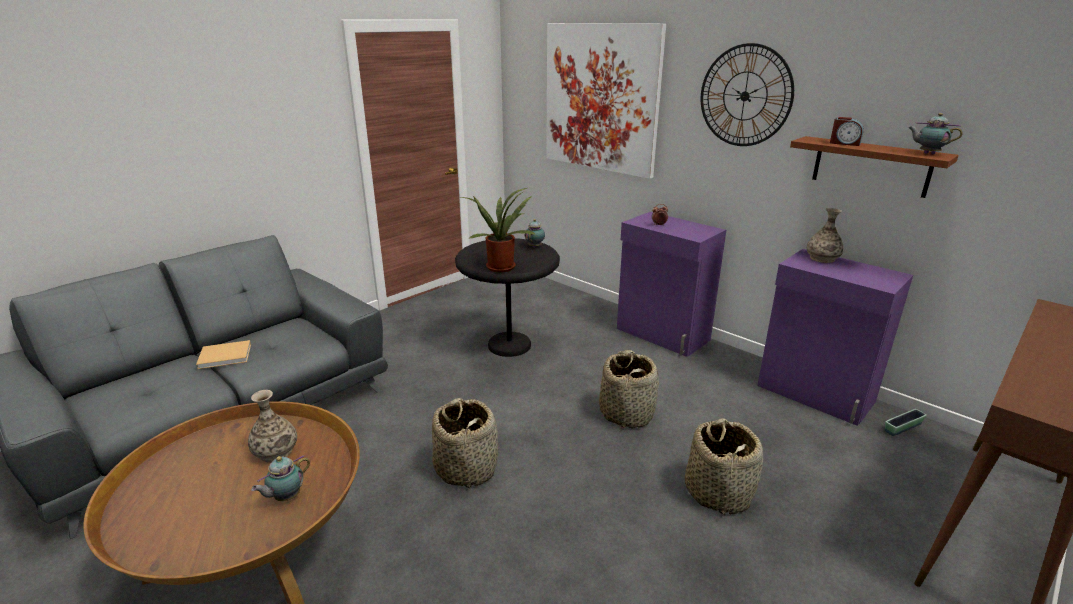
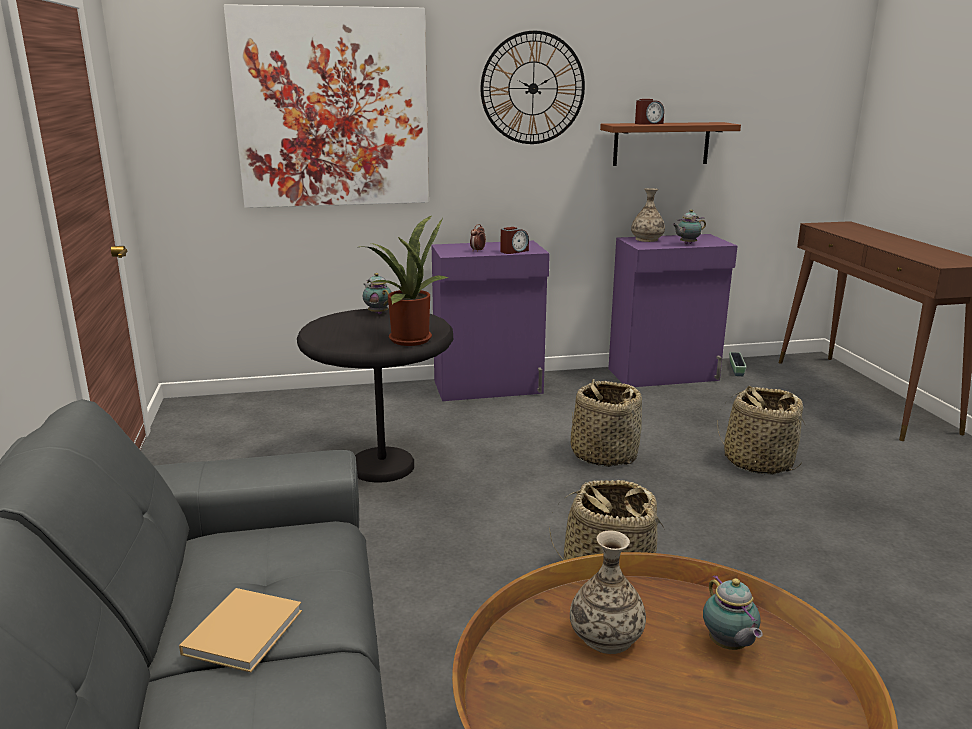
camera: 55 degrees left, 5 degrees down
teapot [908,113,963,154] -> teapot moved to [672,210,706,244]
none -> alarm clock [500,227,529,254]

